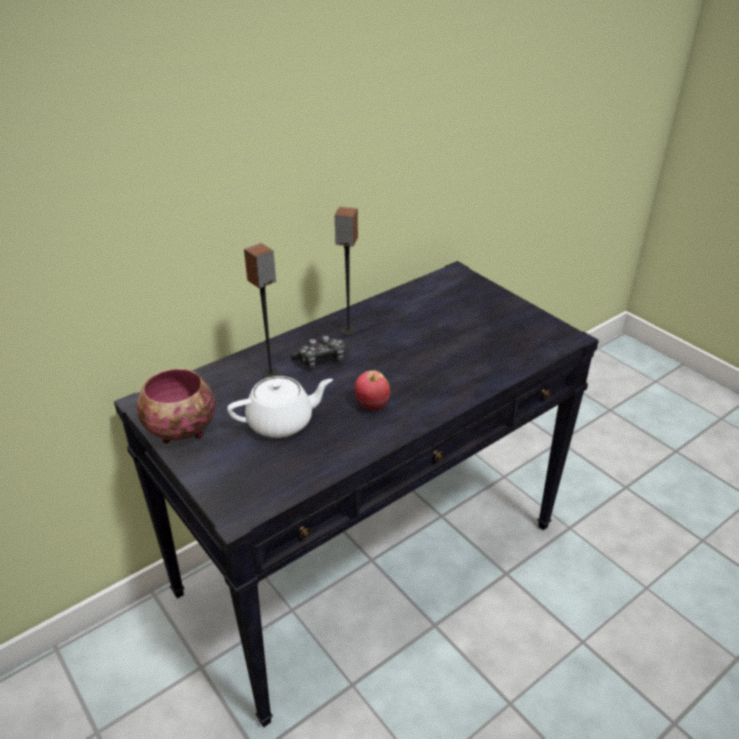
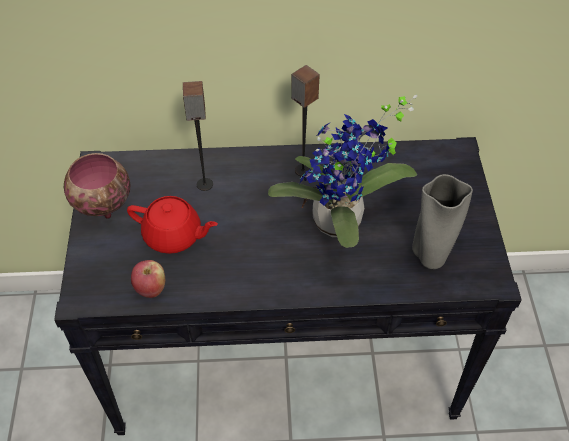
camera: 35 degrees right, 15 degrees up
white teapot [227,376,333,438] -> red teapot [127,196,218,254]
game controller [291,336,345,368] -> none
apple [355,371,390,410] -> apple moved to [131,260,165,298]
none -> potted plant [268,95,417,248]
none -> grey vase [412,174,473,269]

